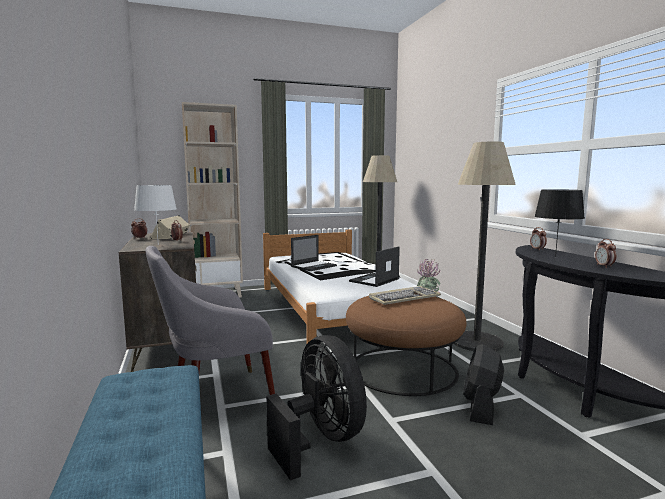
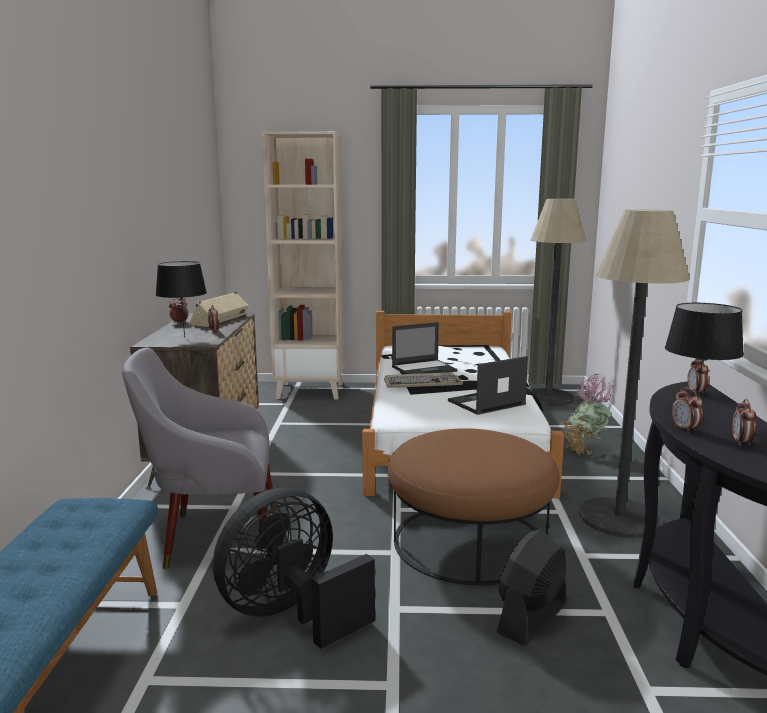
camera: 20 degrees right, 5 degrees up
white table lamp [134,185,176,245] -> black table lamp [155,261,207,338]
black fan [266,335,367,481] -> black fan turned 120 degrees counterclockwise [213,487,375,649]
keyboard [369,286,441,305] -> keyboard moved to [384,373,463,388]
none -> alarm clock [672,388,703,433]

